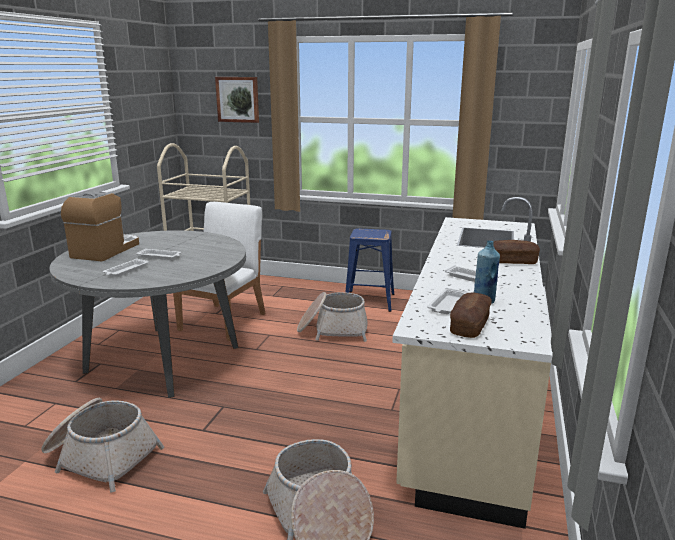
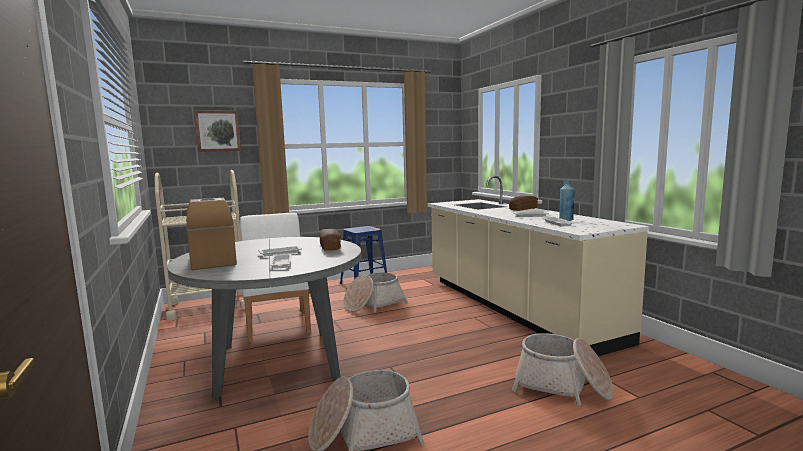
camera: 40 degrees left, 10 degrees down
bread [450,292,492,338] -> bread moved to [319,229,341,251]

